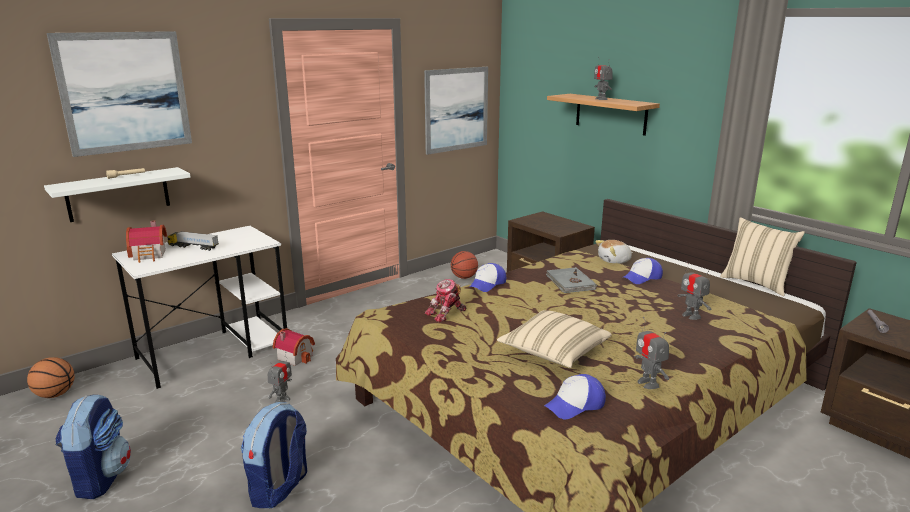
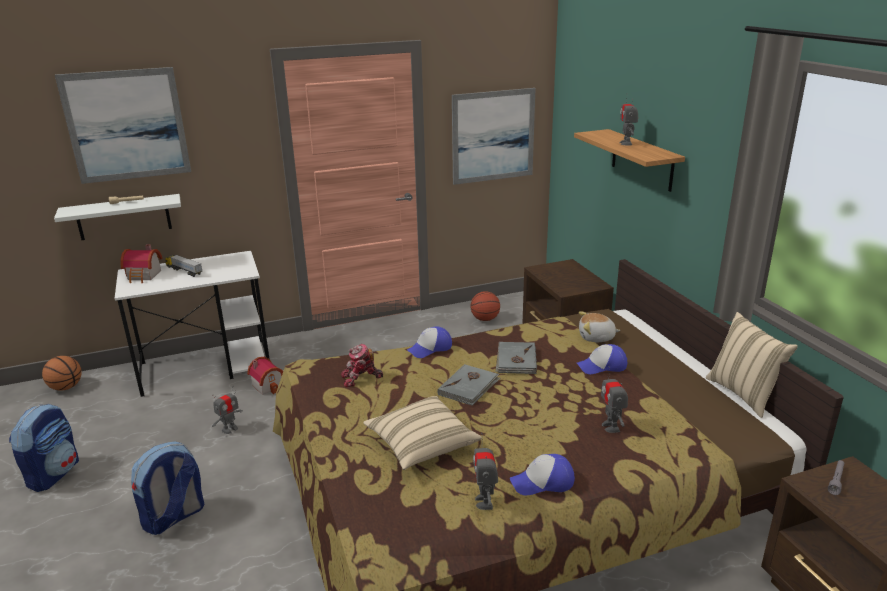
camera: 20 degrees right, 5 degrees up
cap [544,374,606,419] -> cap moved to [510,454,575,495]
none -> grey book [437,364,501,406]

